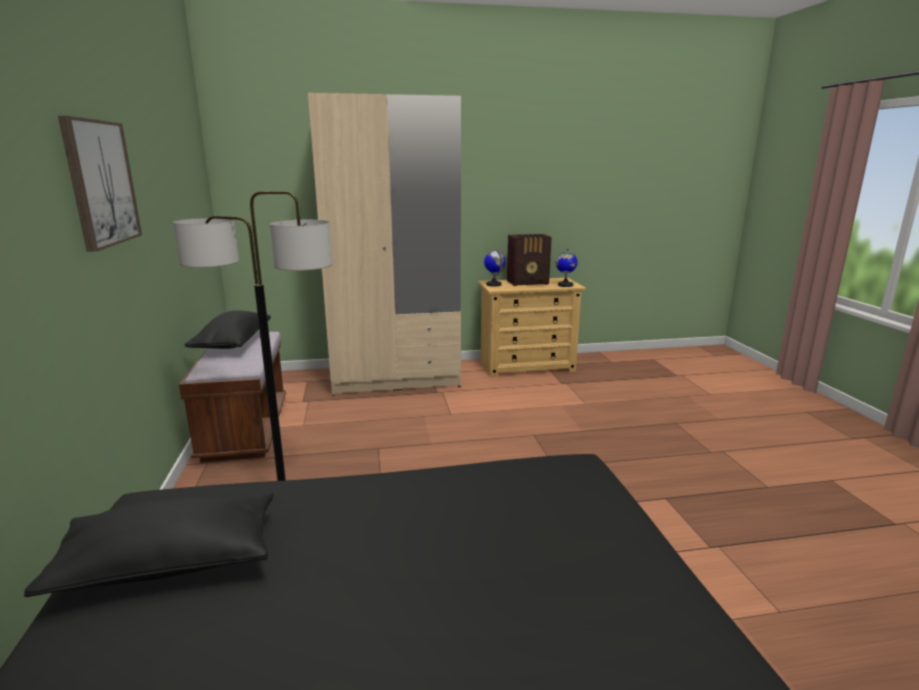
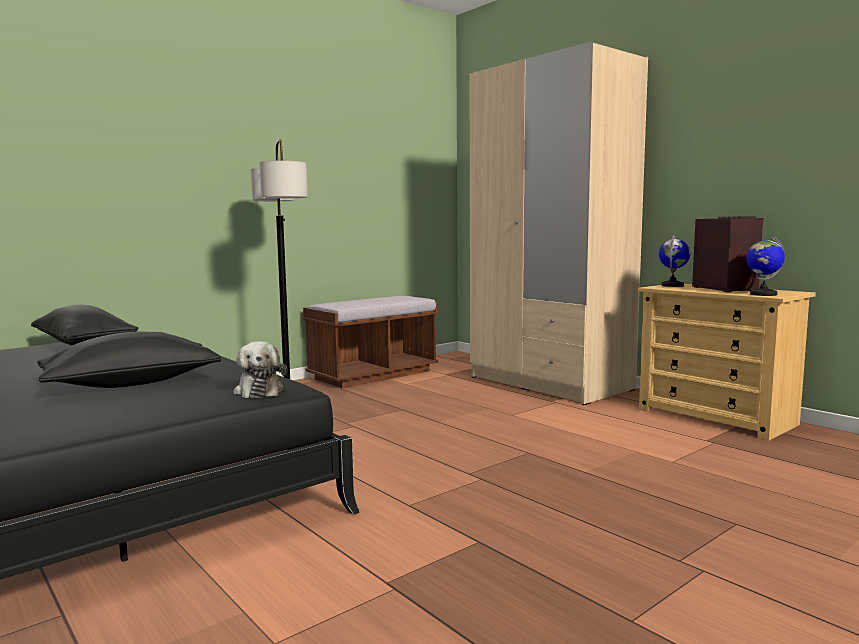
camera: 60 degrees right, 10 degrees down
picture [58,116,142,252] -> none
black pillow [184,310,271,349] -> black pillow moved to [37,332,221,388]
radio [507,234,552,286] -> radio turned 150 degrees counterclockwise [692,216,763,292]
none -> plush toy [233,341,287,398]

